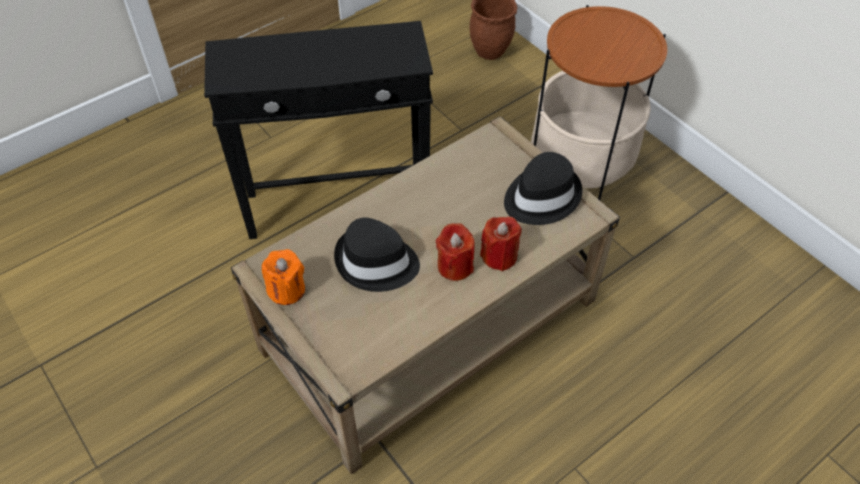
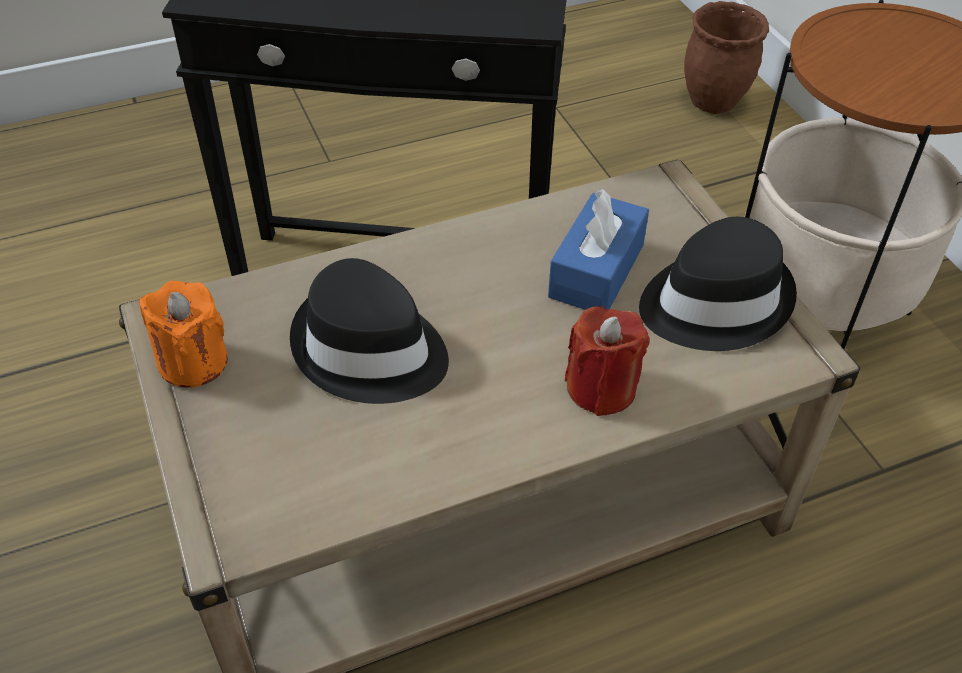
camera: 15 degrees right, 5 degrees down
red candle [436,223,475,281] -> none
none -> blue tissue box [548,189,649,310]

